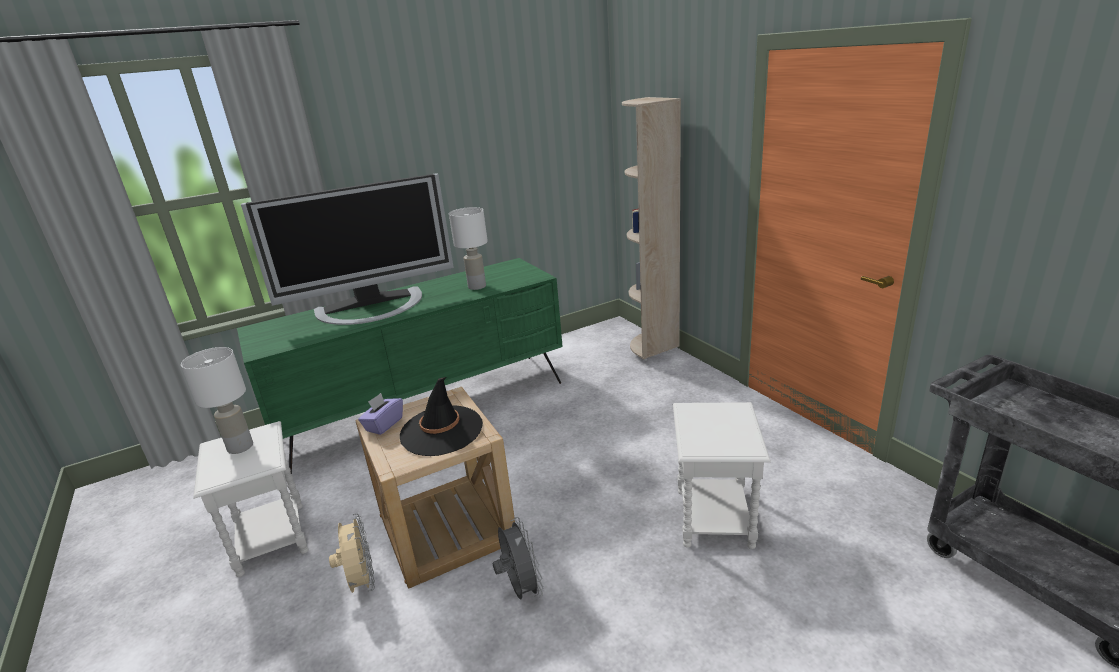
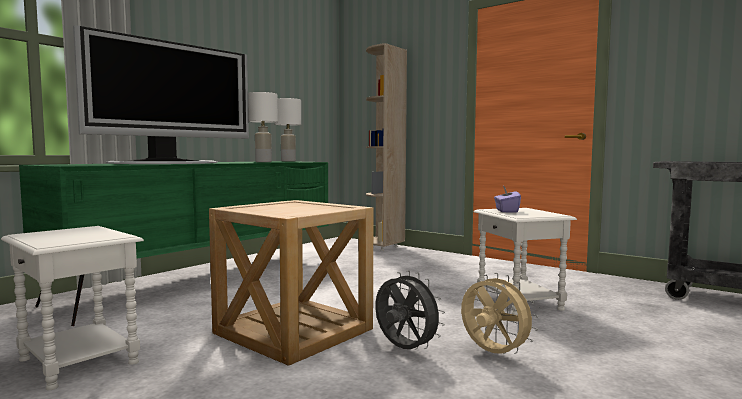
camera: 25 degrees left, 20 degrees down
white table lamp [181,347,253,454] -> white table lamp moved to [275,98,301,162]
beige fan [329,513,375,593] -> beige fan moved to [461,273,538,354]
purple tissue box [358,393,403,435] -> purple tissue box moved to [494,186,521,212]
black hat [400,377,483,456] -> none

